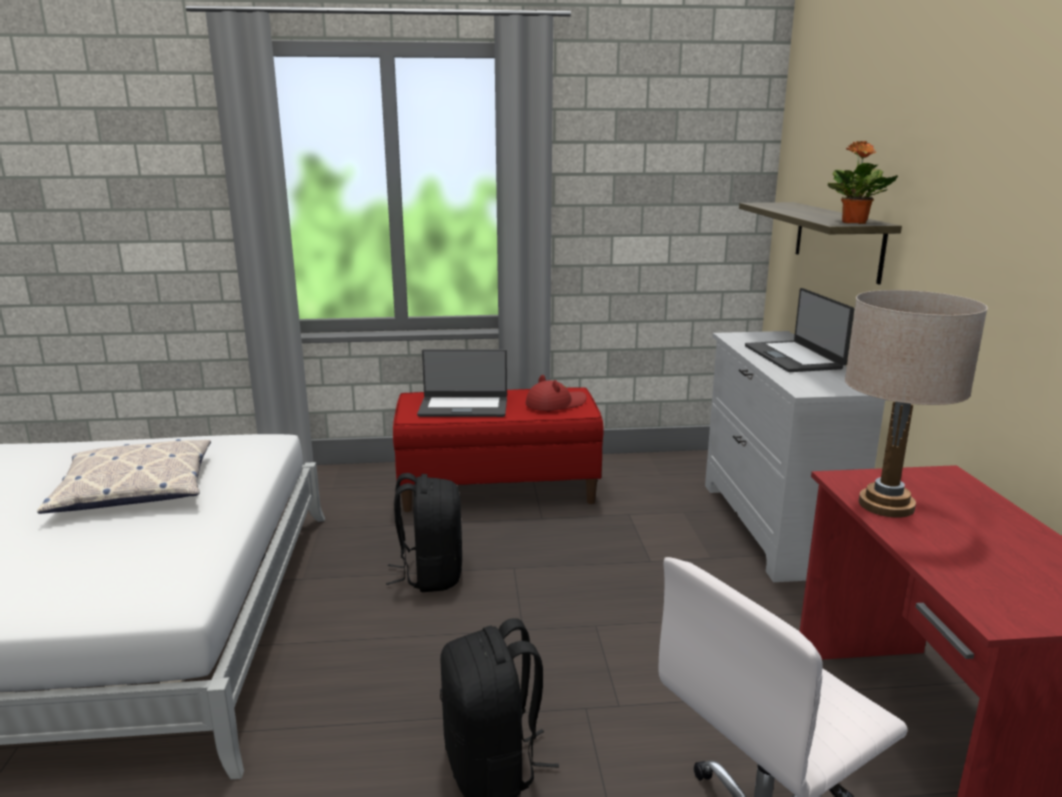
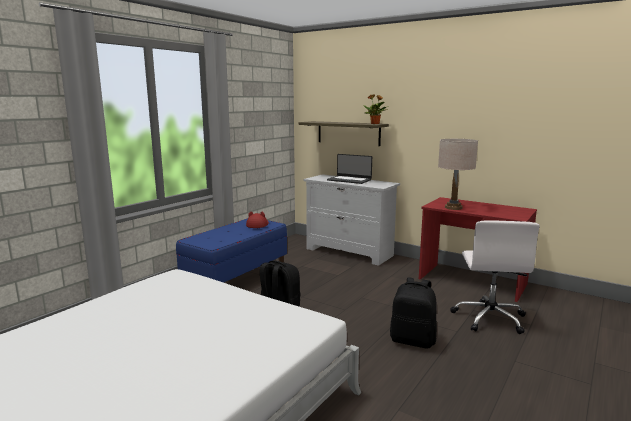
camera: 50 degrees left, 5 degrees down
pillow [37,439,211,514] -> none
red bench [393,387,604,512] -> blue bench [176,218,287,283]
laptop [417,349,507,417] -> none

